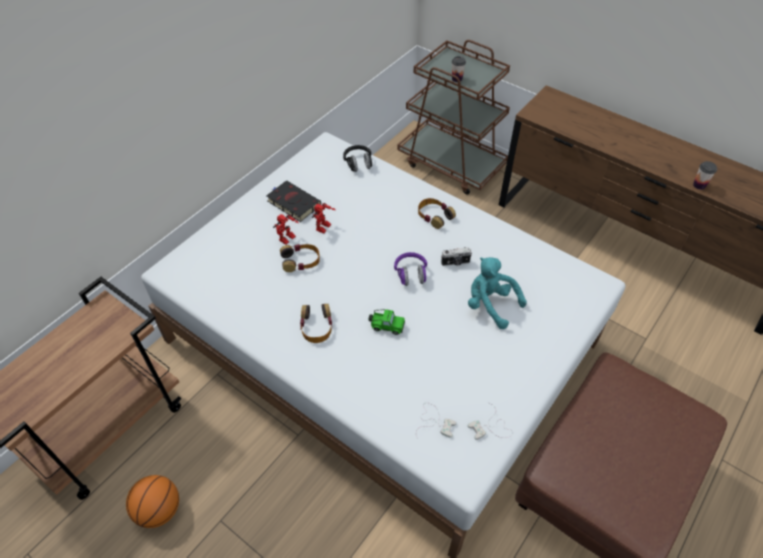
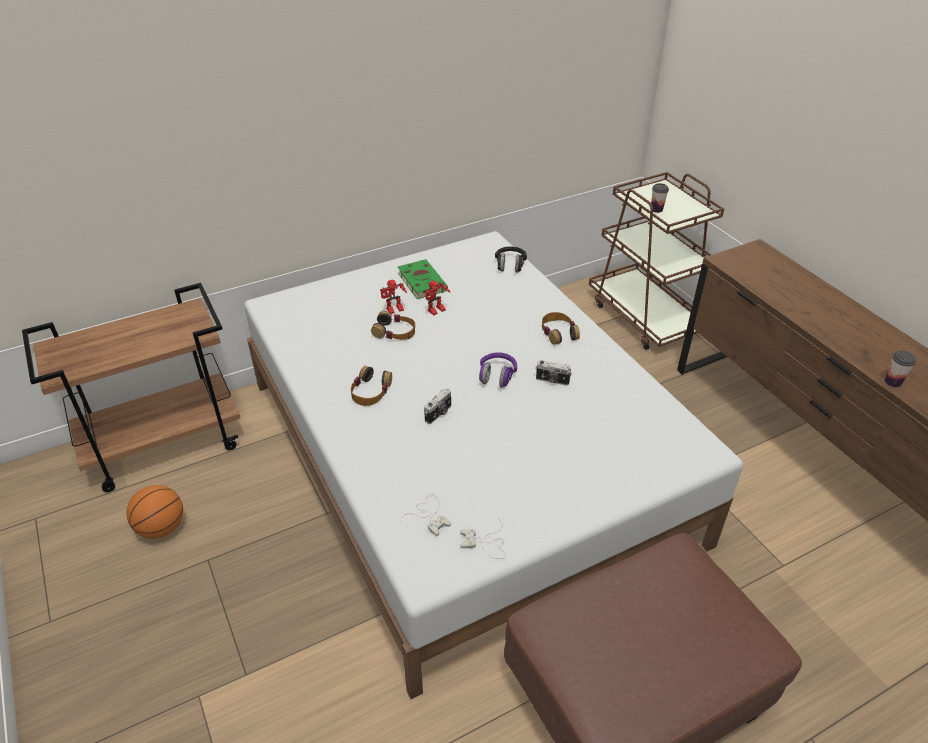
camera: 25 degrees right, 10 degrees down
black book [266,180,321,222] -> green book [398,259,448,299]
toy car [369,309,405,335] -> camera [424,388,451,424]
turquoise plush toy [468,257,527,329] -> none

